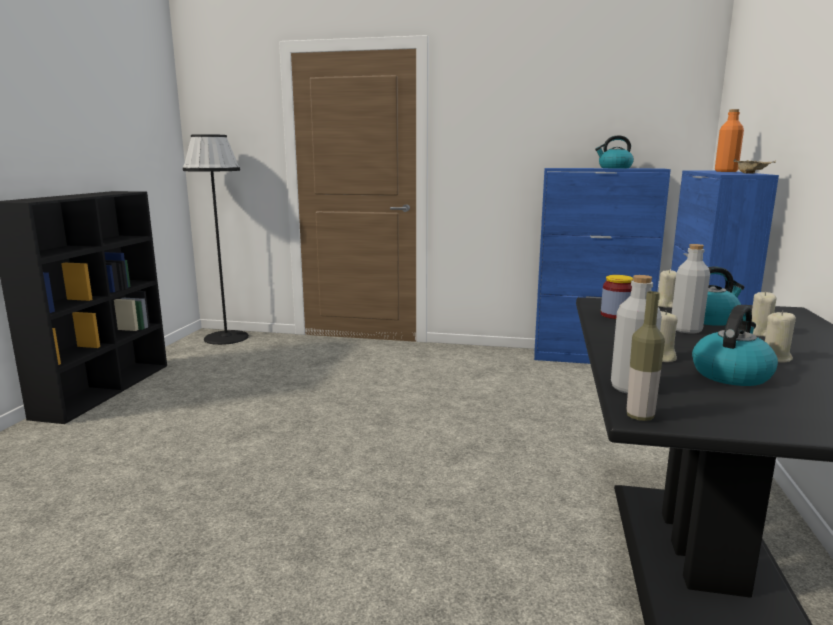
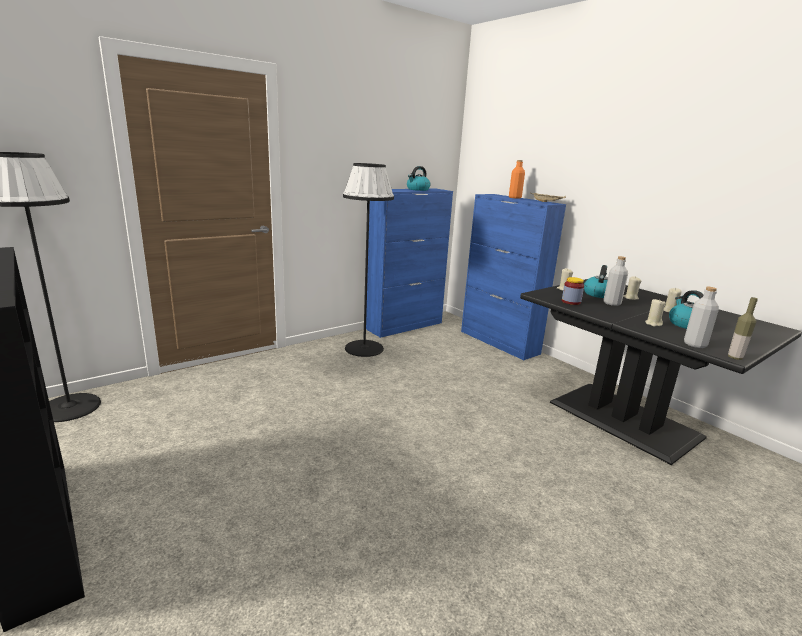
camera: 50 degrees left, 5 degrees up
none -> black floor lamp [343,163,394,357]

